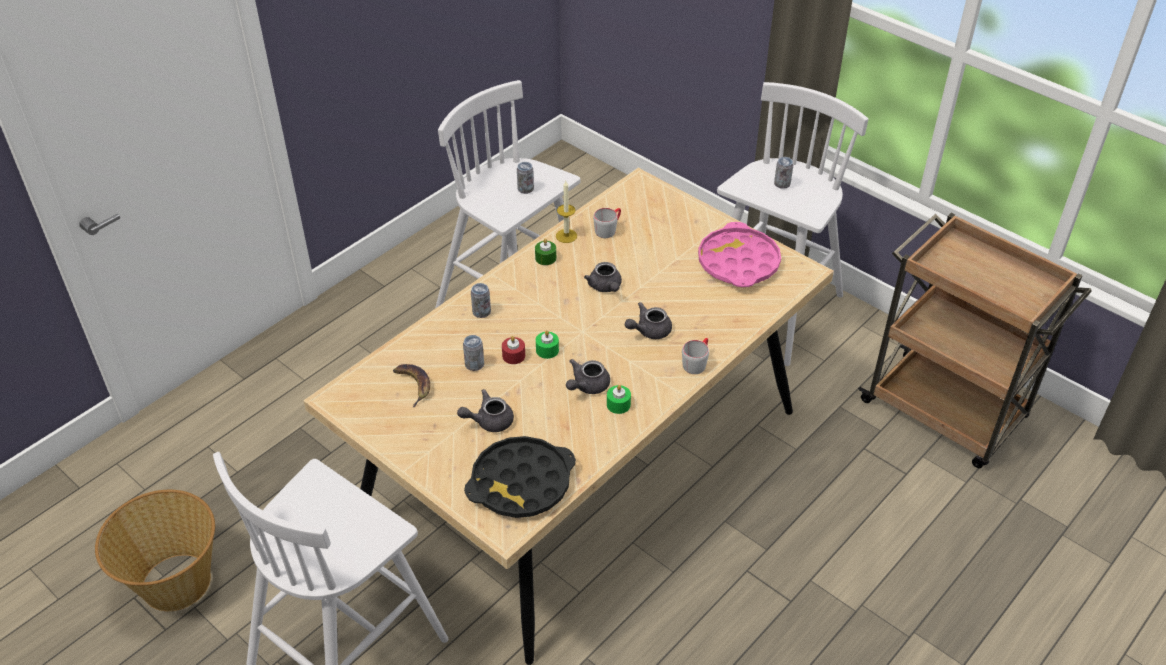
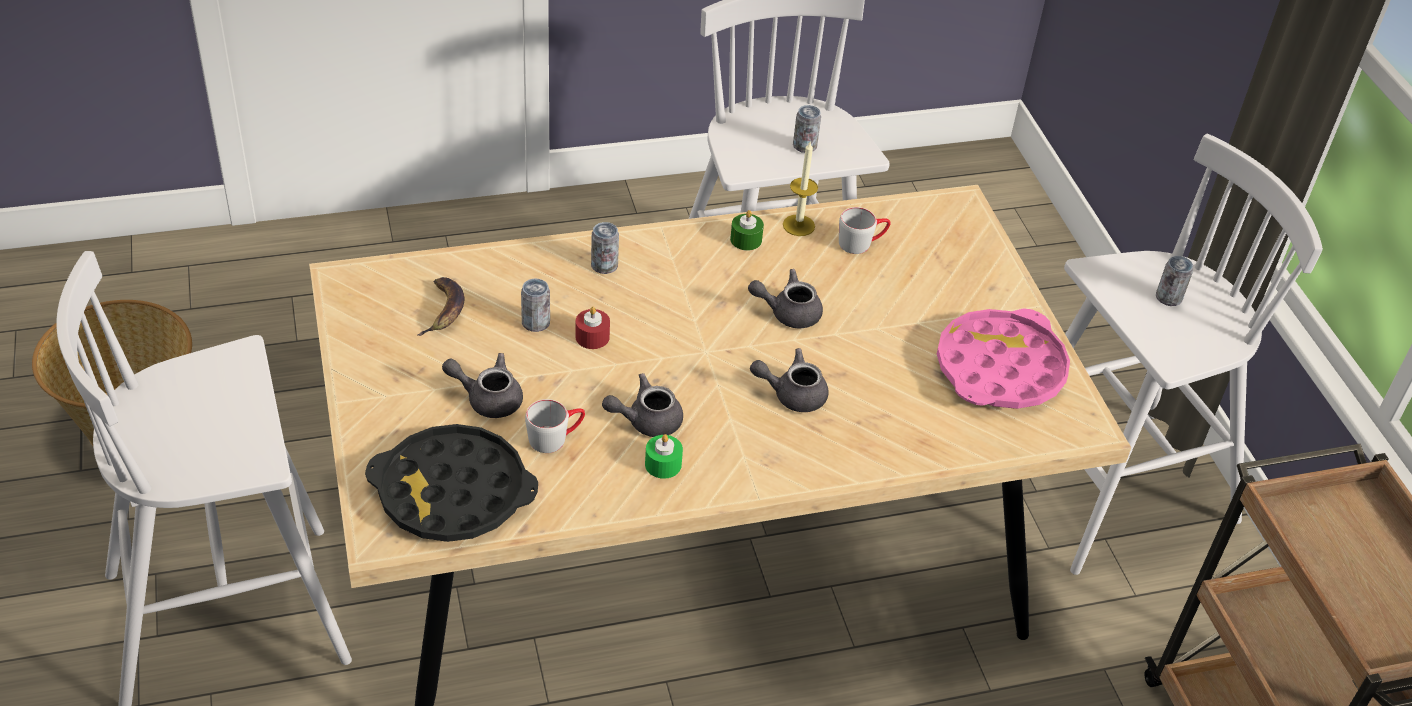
camera: 30 degrees right, 0 degrees up
green candle [536,330,559,359] -> none
grey teapot [584,262,622,292] -> grey teapot turned 75 degrees clockwise [748,269,823,328]
grey mug [682,338,709,374] -> grey mug moved to [525,399,585,453]

